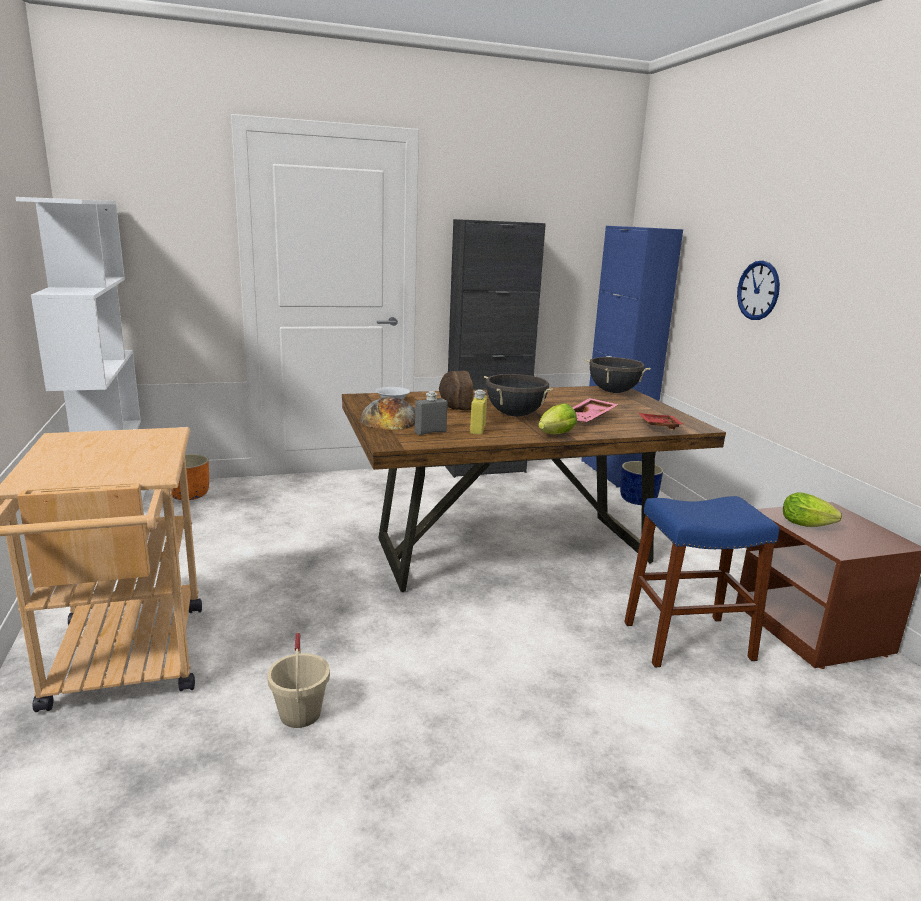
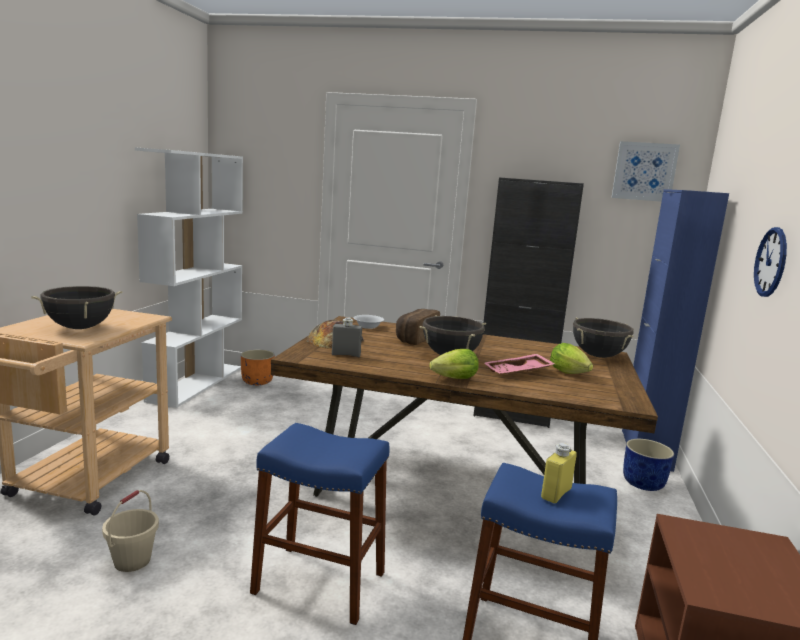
camera: 30 degrees right, 5 degrees down
yellow bottle [470,390,487,434] -> yellow bottle moved to [541,443,577,504]
red tray [637,412,685,429] -> none
lettuce [783,492,842,527] -> lettuce moved to [550,343,593,374]
none -> black cooking pot [31,286,122,329]
none -> blue stool [250,423,390,625]
none -> picture [612,141,680,202]

